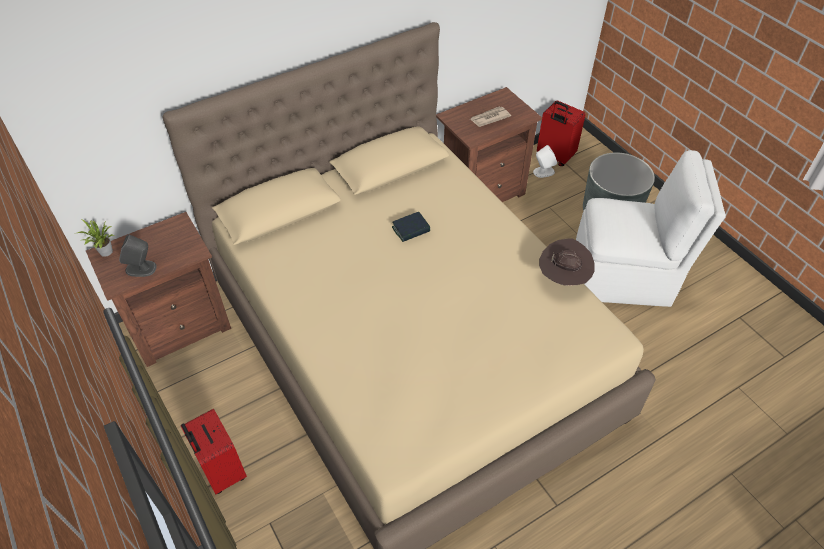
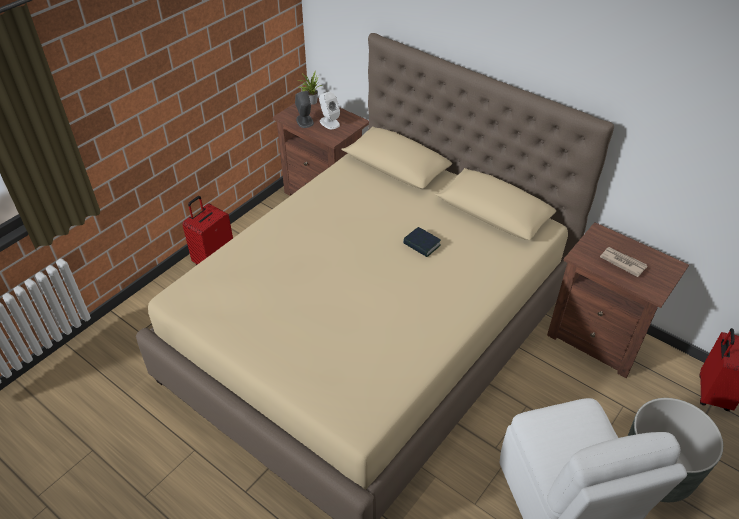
camera: 70 degrees right, 5 degrees down
white speaker [533,145,557,178] -> white speaker moved to [319,92,340,129]
brown hat [539,238,595,286] -> none

